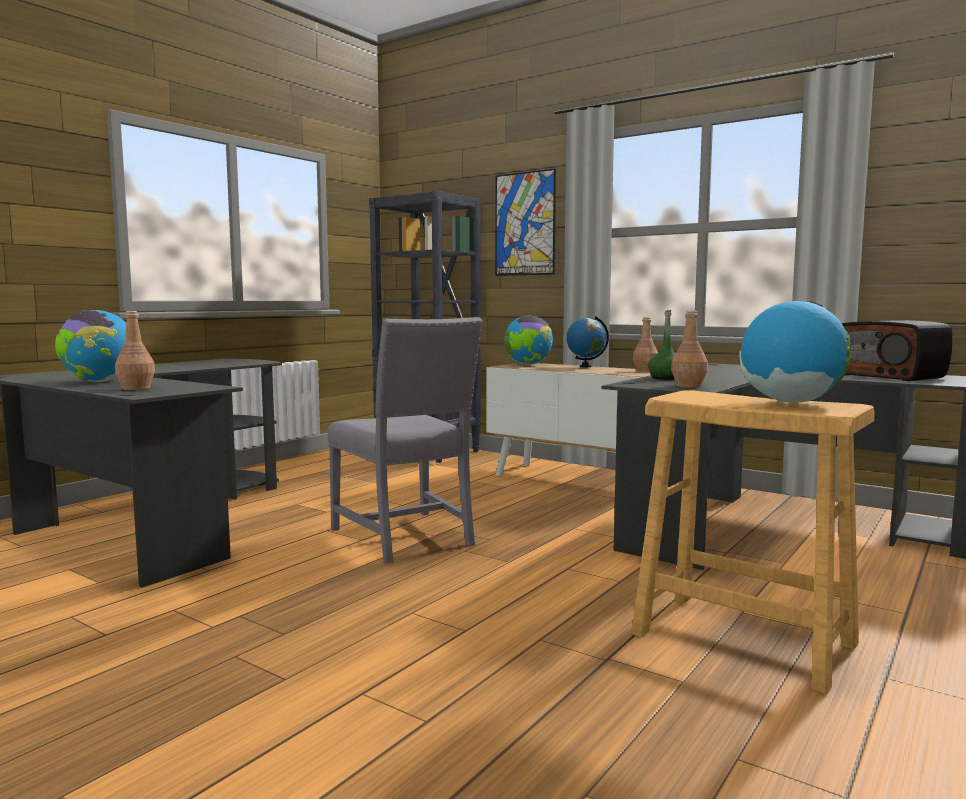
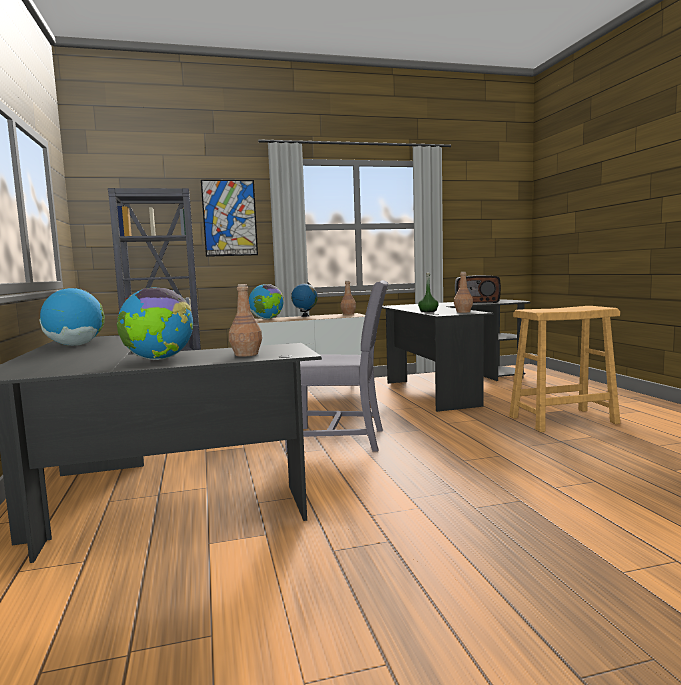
camera: 50 degrees left, 0 degrees up
globe [739,301,851,403] -> globe moved to [39,288,105,346]

